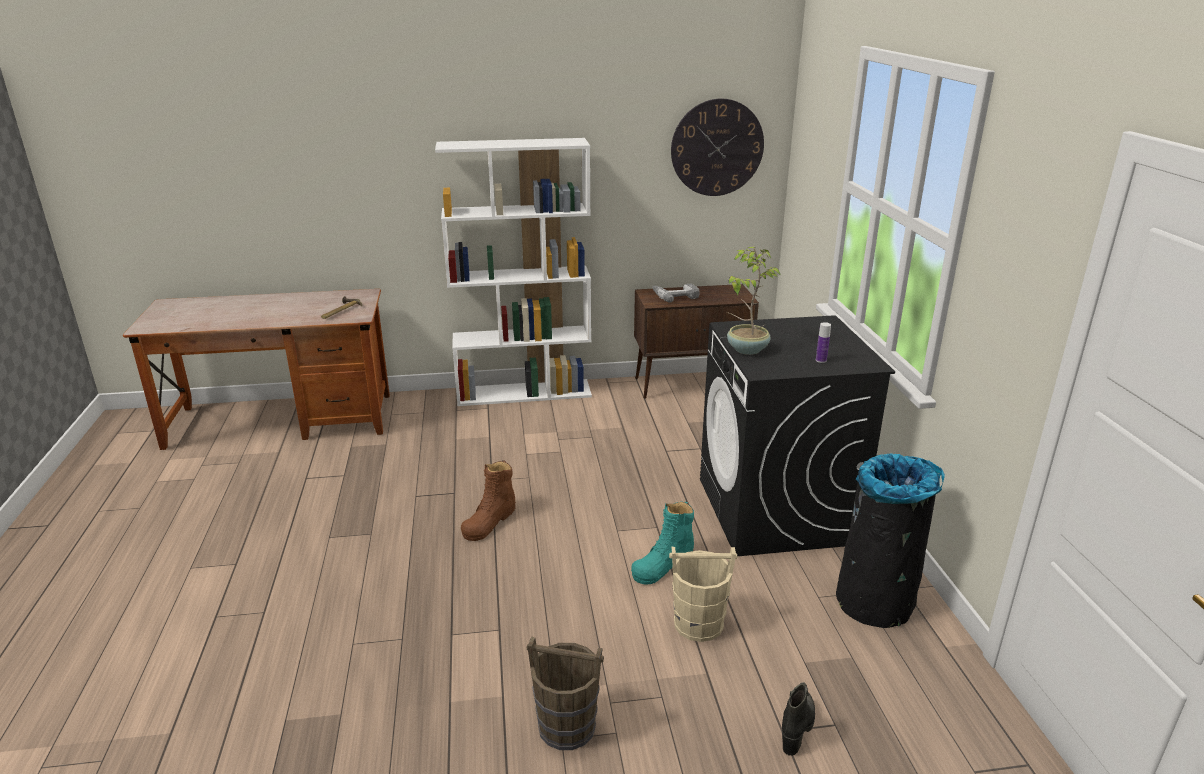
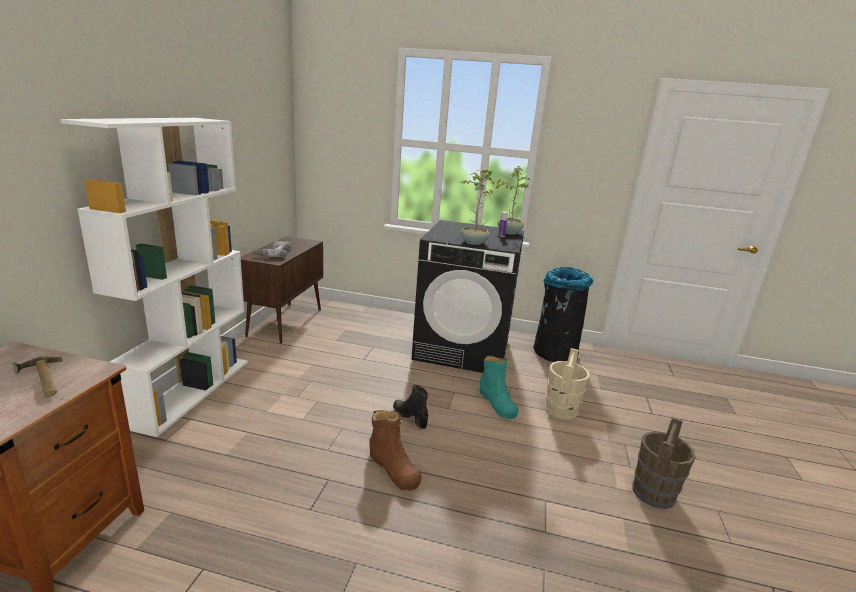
camera: 70 degrees left, 5 degrees down
wall clock [671,99,764,196] -> none
black boot [782,682,815,756] -> black boot moved to [393,385,428,429]
none -> potted plant [495,166,531,235]

